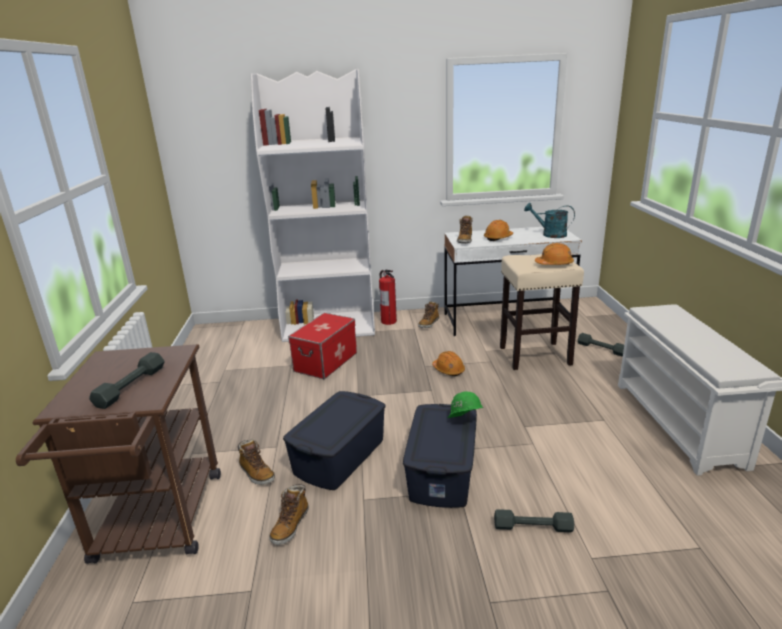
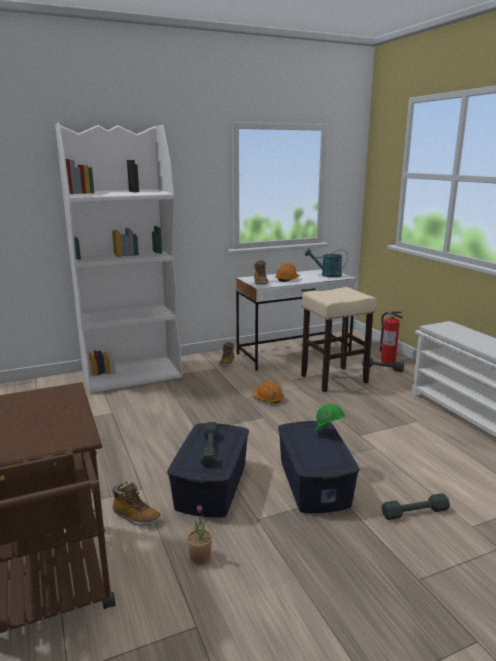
camera: 20 degrees left, 5 degrees down
grey dumbbell [89,352,165,409] -> grey dumbbell moved to [200,422,220,467]
boot [269,484,309,545] -> potted plant [187,505,212,565]
storage box [288,313,357,379] -> none
fire extinguisher [379,270,397,325] -> fire extinguisher moved to [380,311,403,364]
orange hard hat [535,243,574,265] -> none

